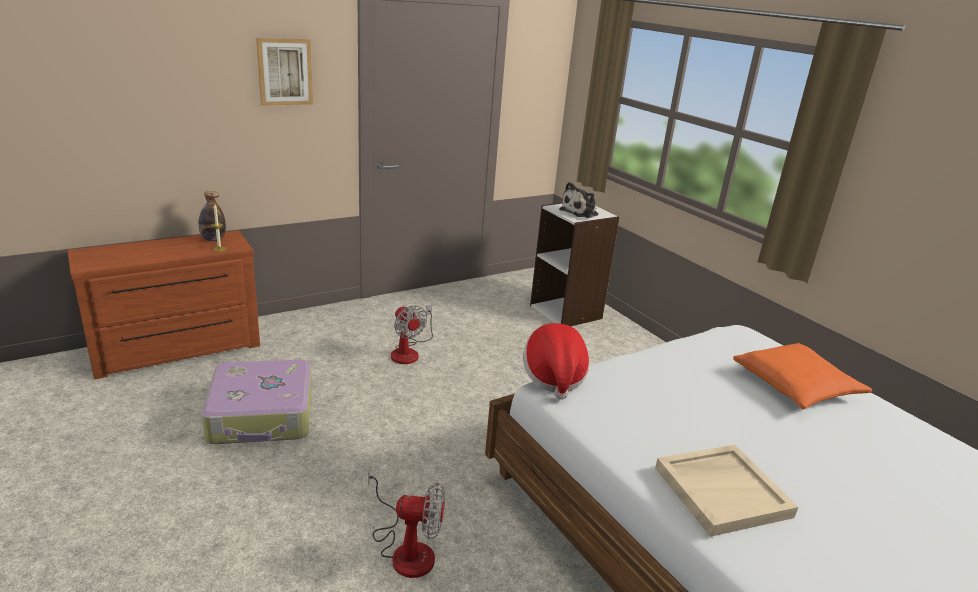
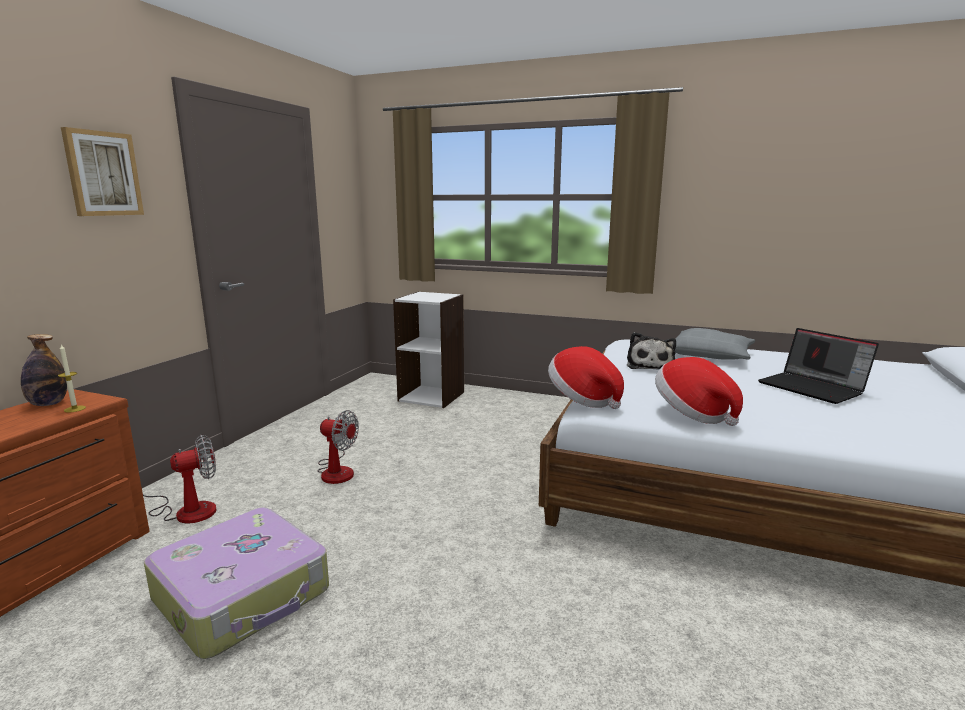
camera: 35 degrees left, 10 degrees down
fan [368,466,445,578] -> fan moved to [143,435,217,524]
plush toy [559,182,598,218] -> plush toy moved to [627,332,676,370]
beige tray [655,445,798,537] -> none
orange pillow [733,343,872,410] -> grey pillow [675,328,755,360]
none -> hat [655,357,743,426]
none -> laptop [758,328,879,404]

